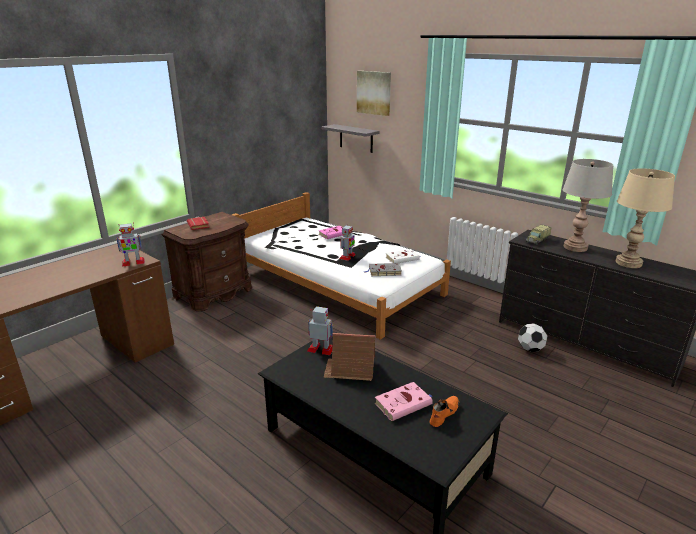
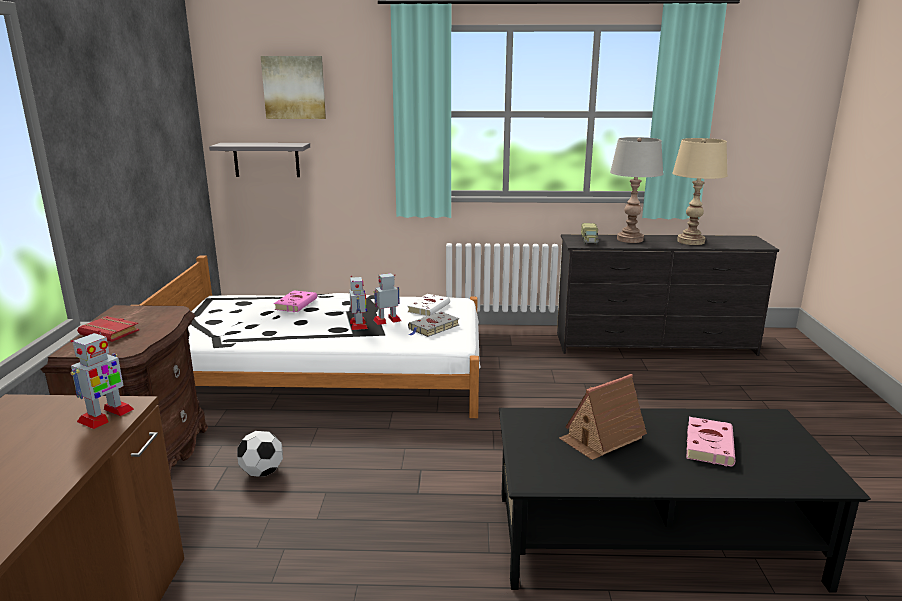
camera: 40 degrees left, 5 degrees down
toy robot [307,306,333,355] -> toy robot moved to [373,273,401,325]
orange shoe [429,396,459,427] -> none
football [518,323,547,352] -> football moved to [237,431,283,477]

